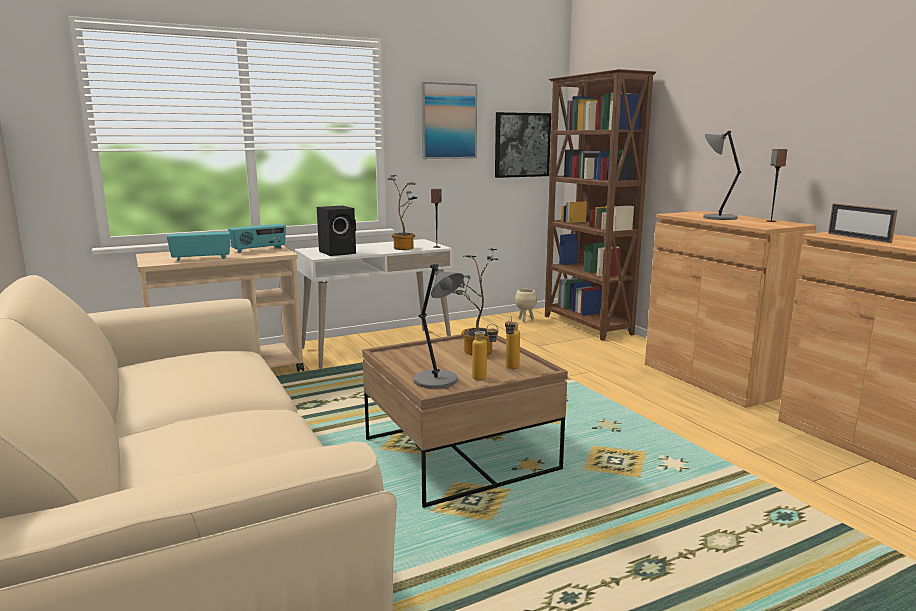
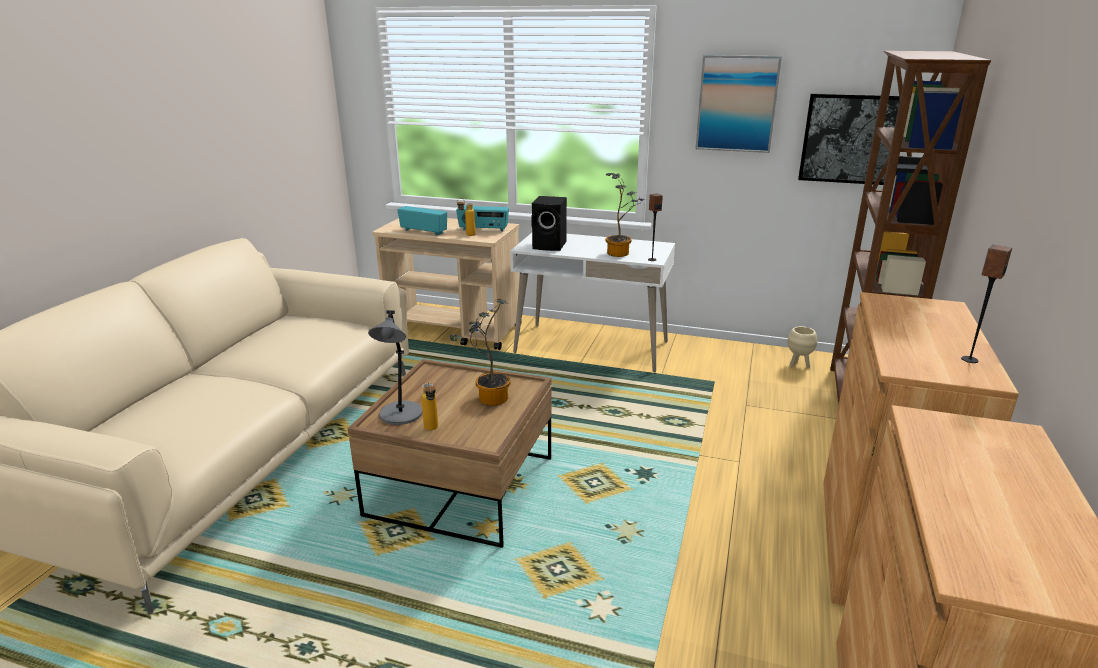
camera: 45 degrees right, 10 degrees up
bottle [505,316,520,369] -> bottle moved to [457,198,476,236]
grey table lamp [703,131,741,220] -> none
picture frame [828,203,898,243] -> none

